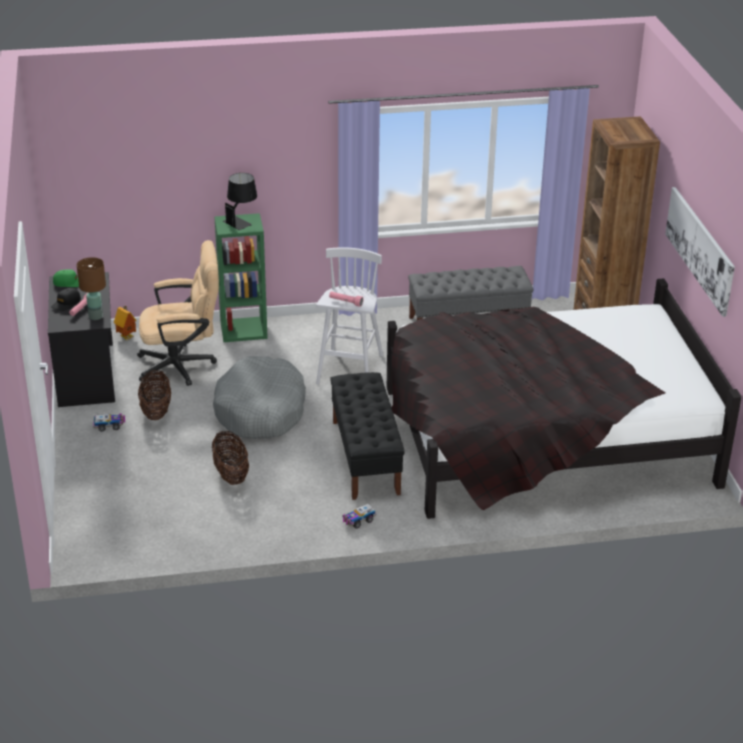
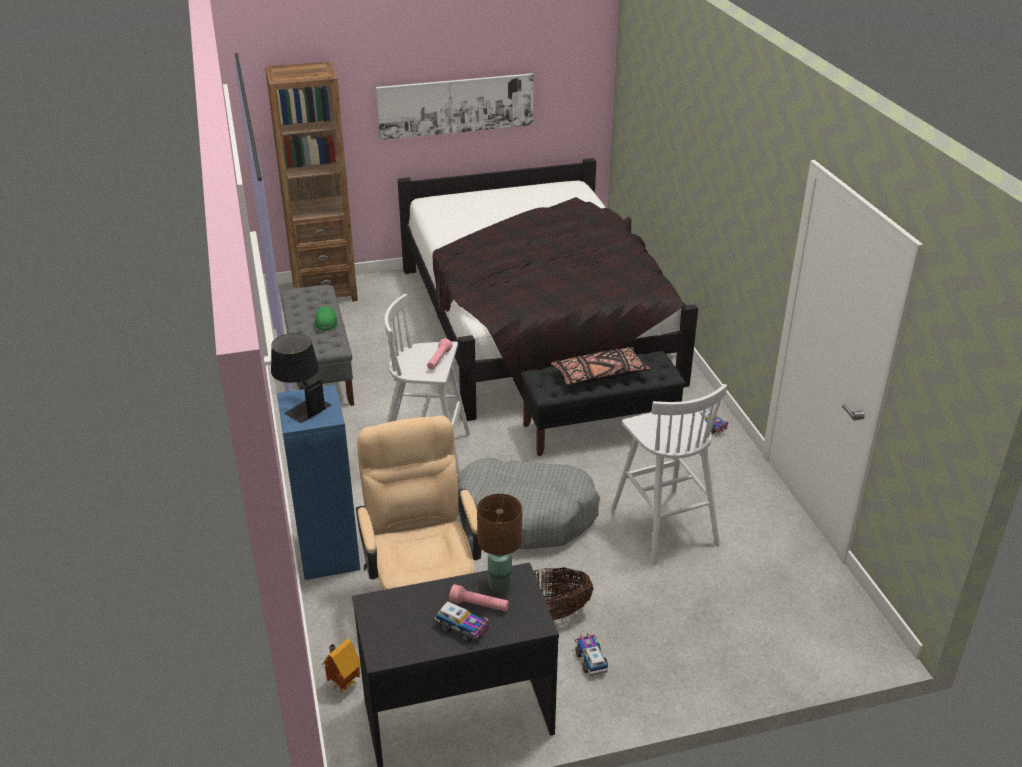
camera: 95 degrees left, 0 degrees up
black cap [51,288,81,311] -> toy truck [434,601,489,643]
green cap [53,269,79,287] -> green cap moved to [315,306,337,331]
basket [212,430,249,485] -> white stool [612,384,727,566]
green bookcase [215,213,268,342] -> blue bookcase [277,385,360,580]
none -> black pillow [551,347,650,386]

